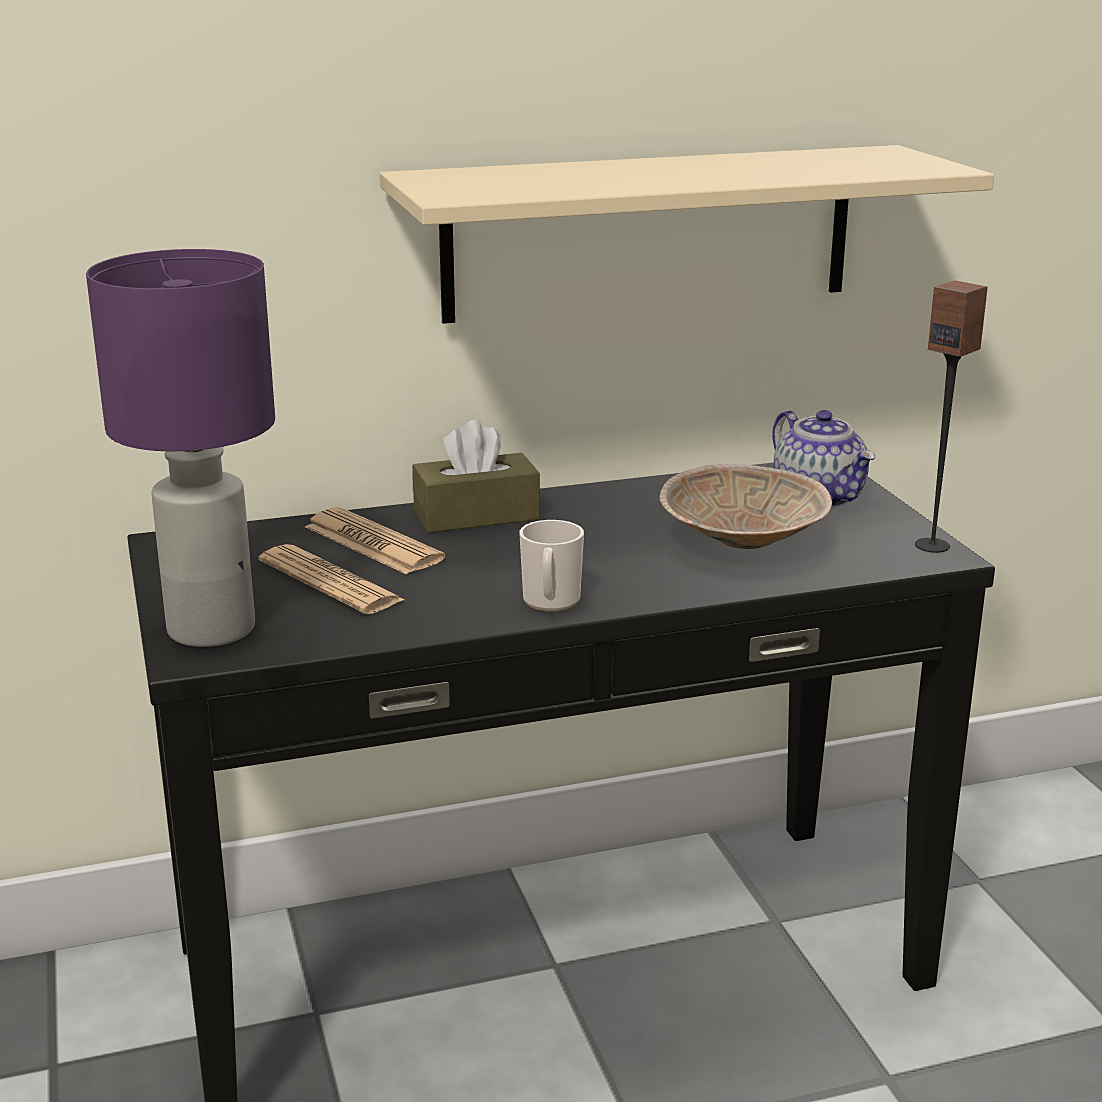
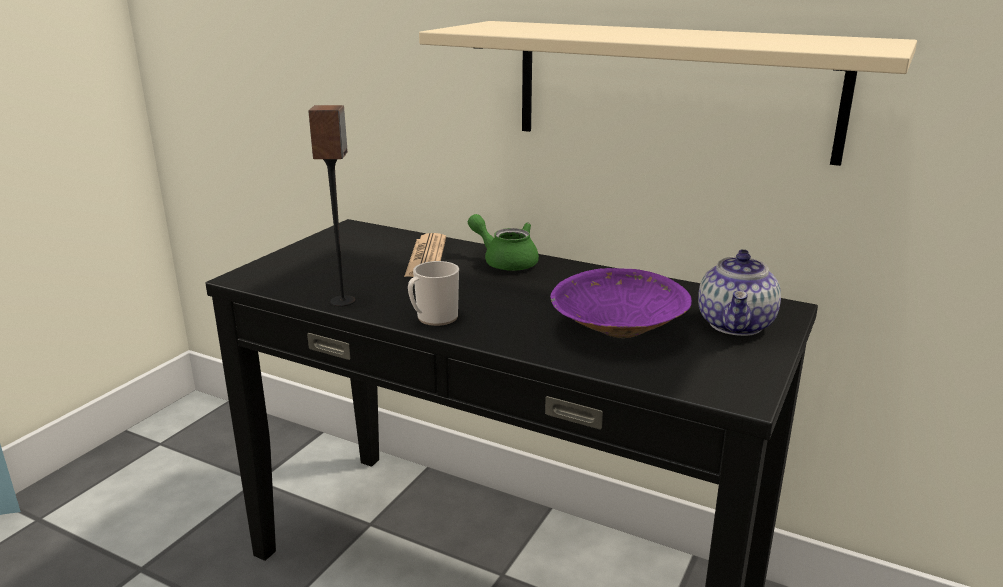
camera: 45 degrees right, 0 degrees up
purple table lamp [86,249,275,647] -> none
newspaper [259,544,404,614] -> none
brown tissue box [412,420,540,533] -> green teapot [468,214,539,271]
beige bowl [659,464,832,549] -> purple bowl [550,268,692,338]
speaker [915,280,988,553] -> speaker moved to [308,105,356,306]

